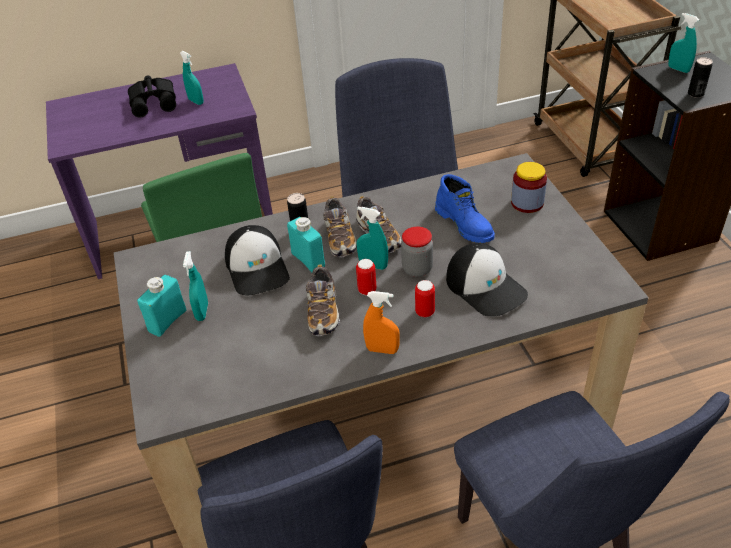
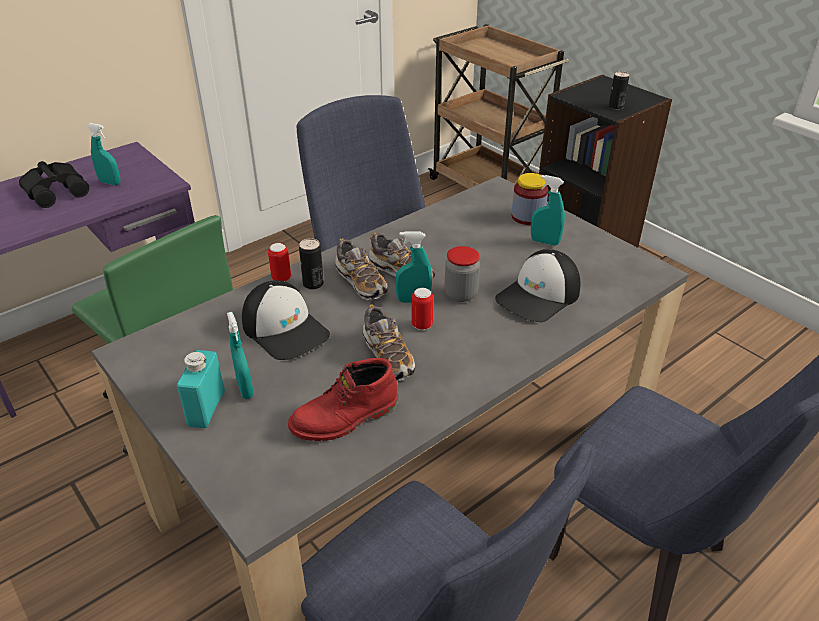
camera: 25 degrees left, 5 degrees down
turquoise bottle [287,217,325,272] -> none
orange spray bottle [363,291,400,354] -> none
can [415,280,435,317] -> can moved to [268,243,291,282]
blue boot [435,174,495,243] -> none
cap [446,243,528,316] -> cap turned 105 degrees clockwise [495,249,581,322]
turquoise spray bottle [668,13,699,73] -> turquoise spray bottle moved to [531,175,565,246]
none -> red boot [288,358,398,441]

